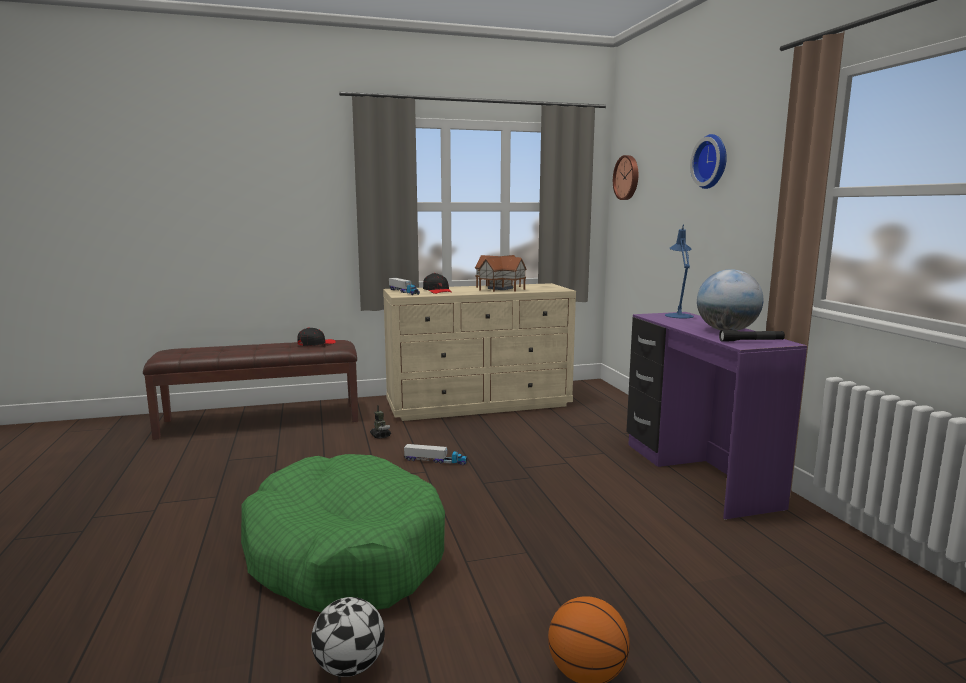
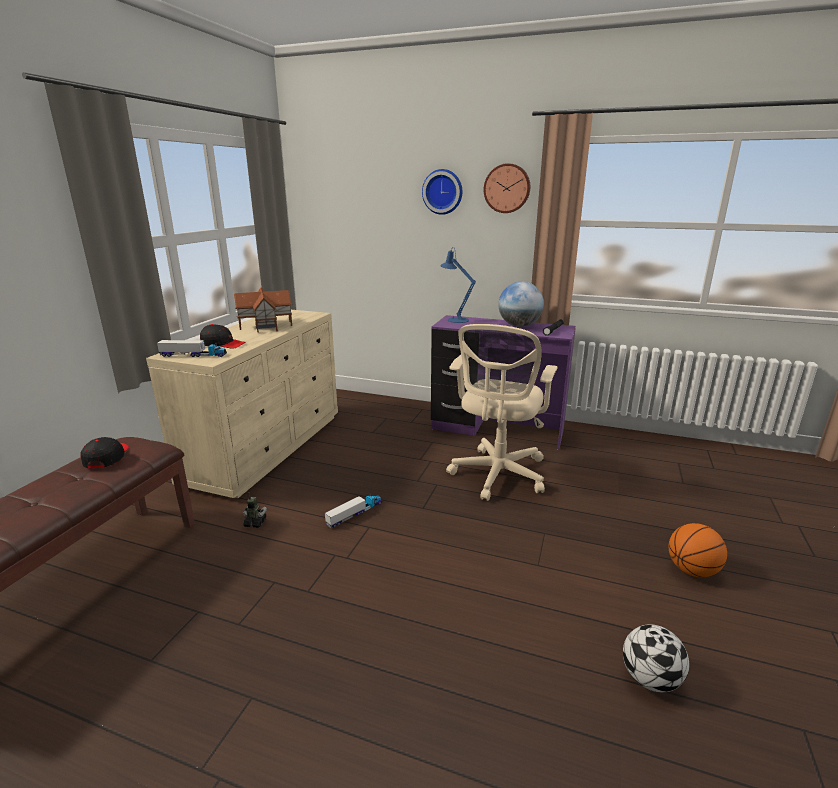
camera: 55 degrees left, 10 degrees up
green dog bed [241,454,445,612] -> none
wall clock [613,155,638,200] -> wall clock moved to [484,163,530,213]
none -> beige office chair [446,324,558,501]

